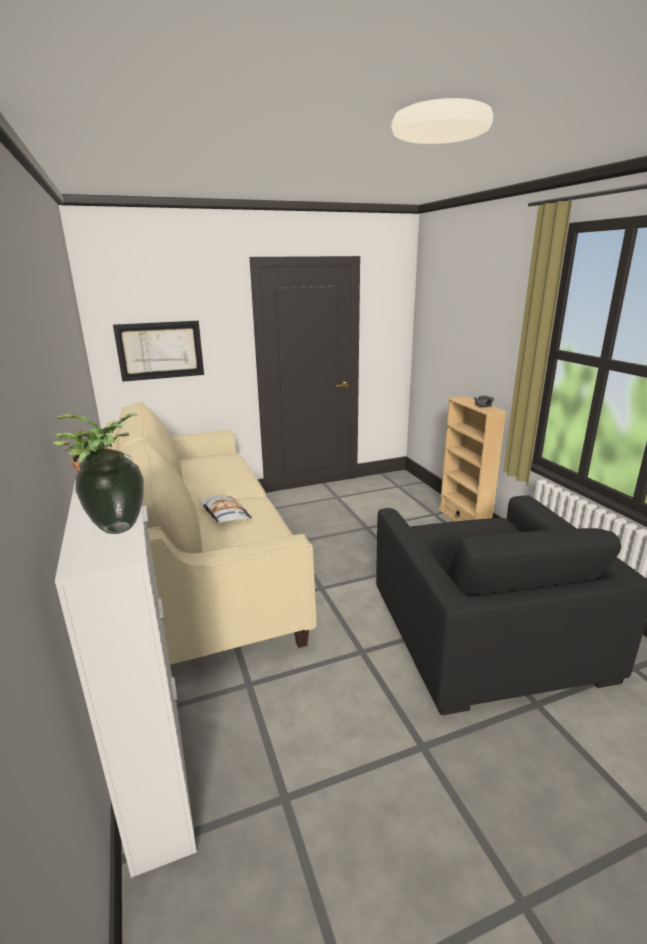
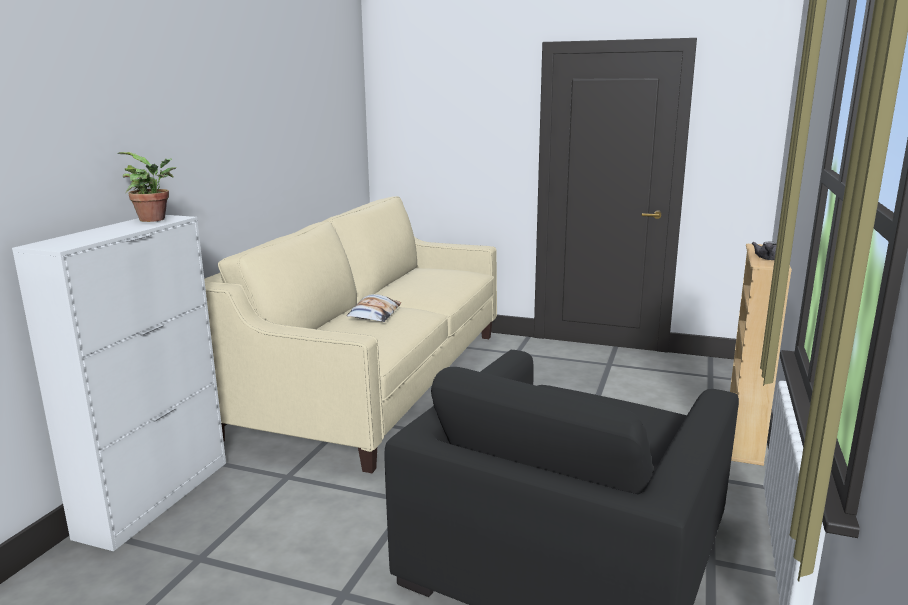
camera: 40 degrees right, 5 degrees down
vase [75,451,144,534] -> none
picture [113,321,204,382] -> none

